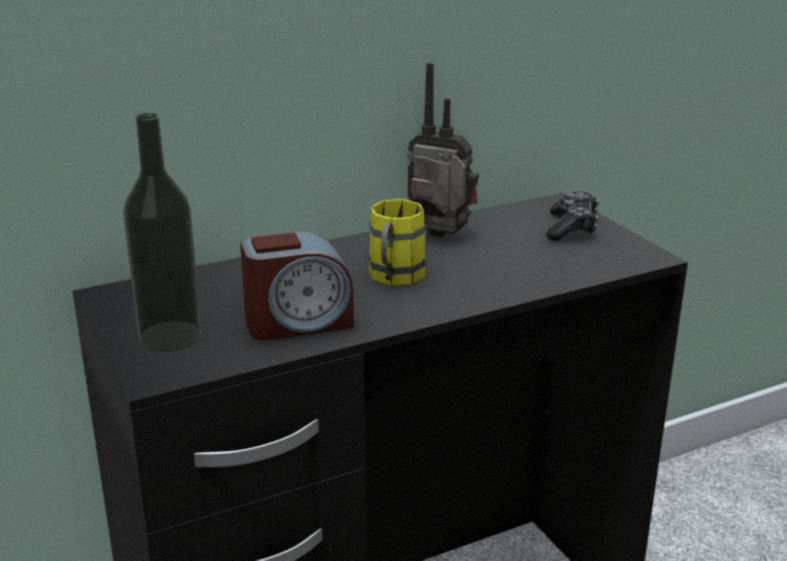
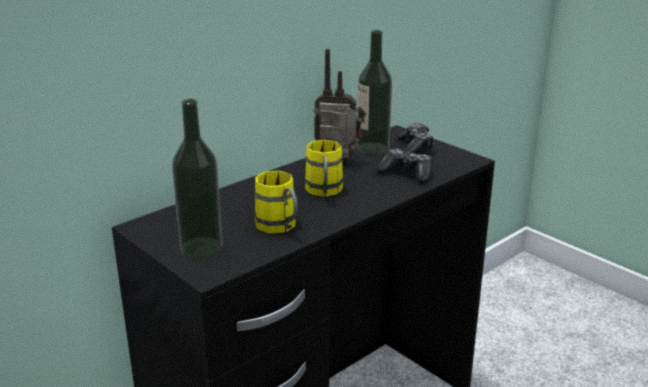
camera: 15 degrees left, 0 degrees up
alarm clock [240,231,354,340] -> yellow mug [255,171,298,234]
none -> bottle [357,30,392,155]
none -> game controller [377,148,432,183]

